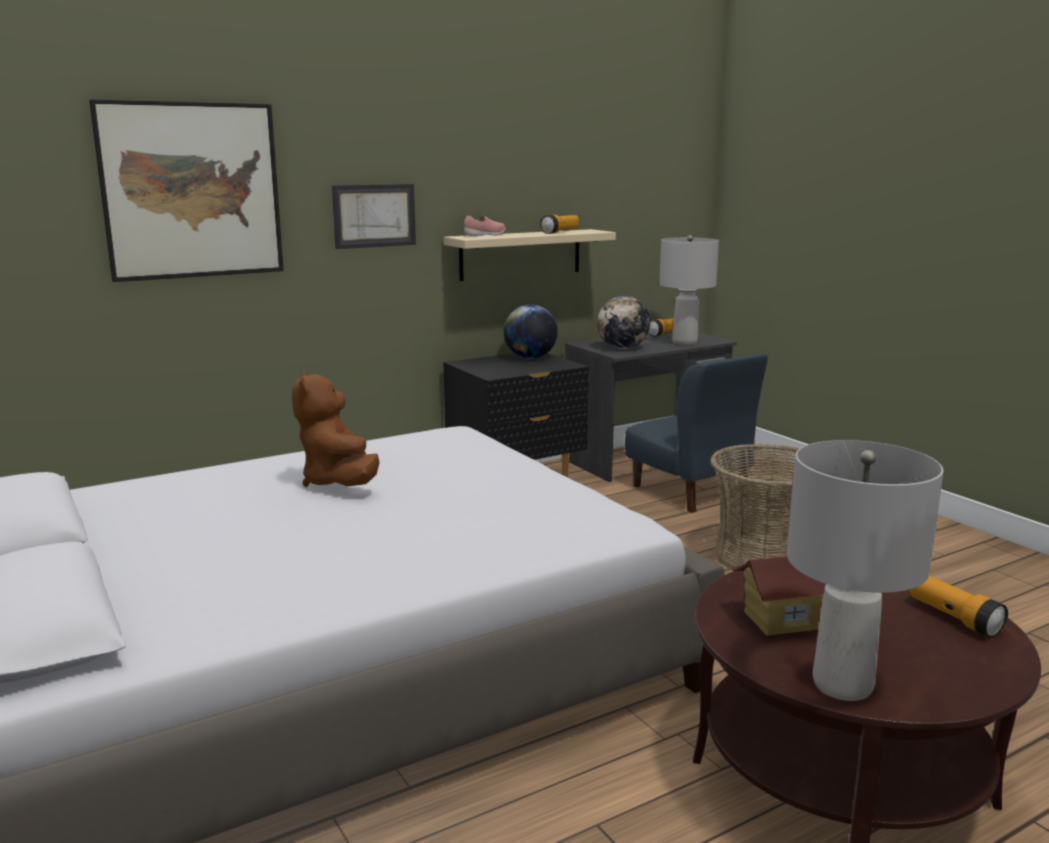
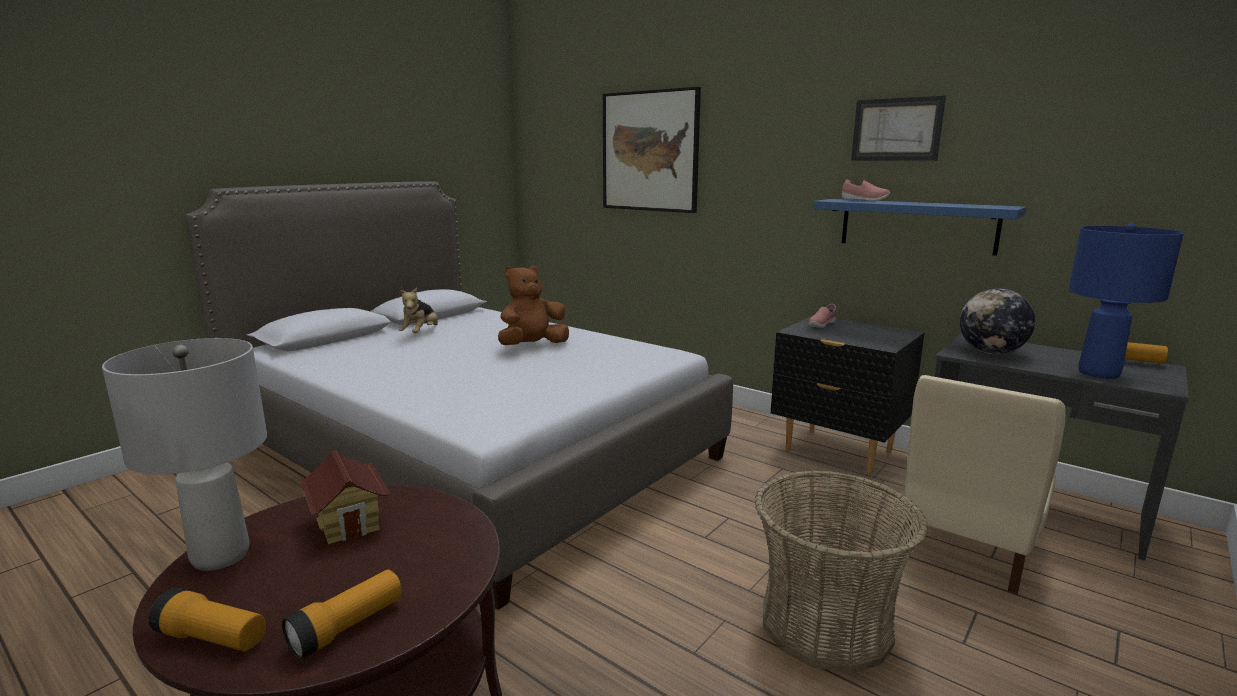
camera: 70 degrees right, 0 degrees up
picture [332,184,416,249] -> picture moved to [851,96,946,161]
beige shelf [444,229,616,281] -> blue shelf [813,199,1027,256]
globe [504,304,558,359] -> none
flashlight [540,215,579,234] -> flashlight moved to [148,588,266,651]
blue chair [625,353,768,513] -> beige chair [902,375,1066,594]
grey table lamp [659,235,719,345] -> blue table lamp [1068,223,1184,379]
none -> plush toy [398,287,438,333]
none -> pink shoe [808,304,836,328]

